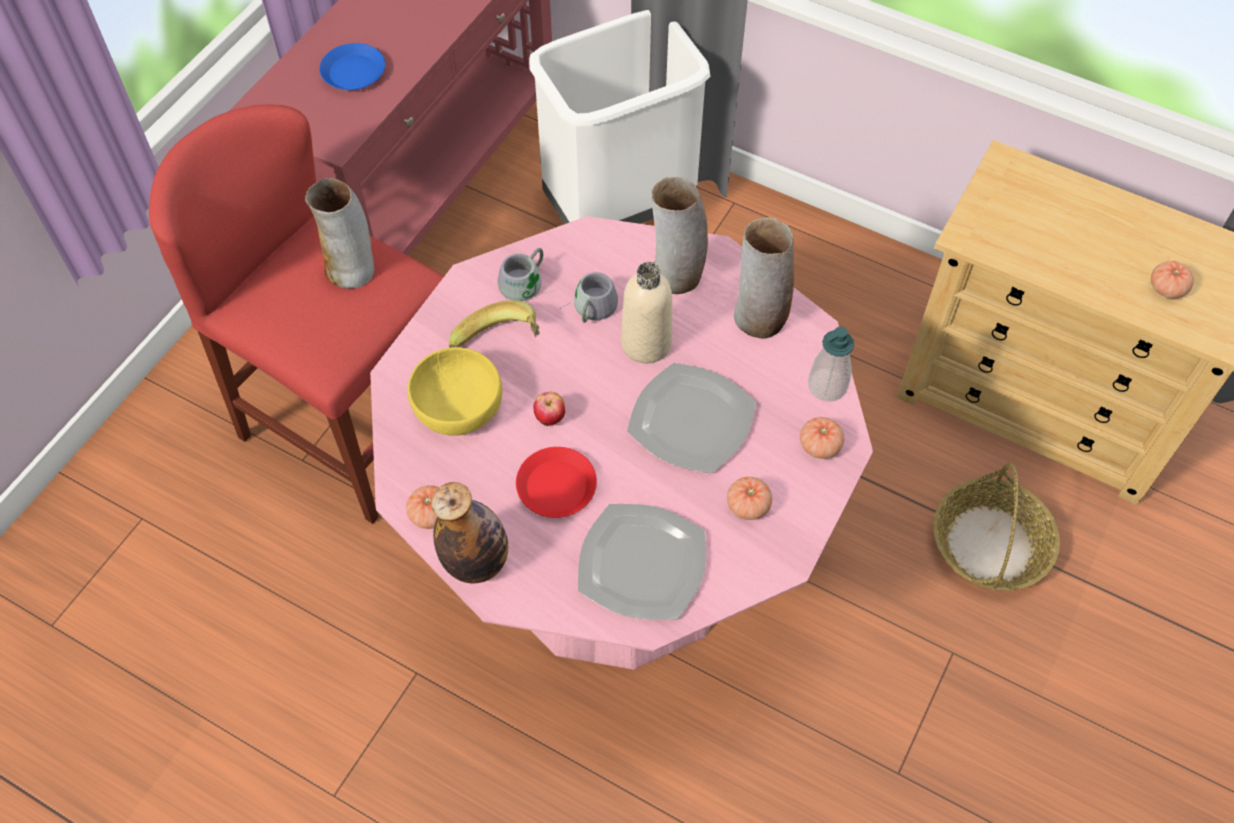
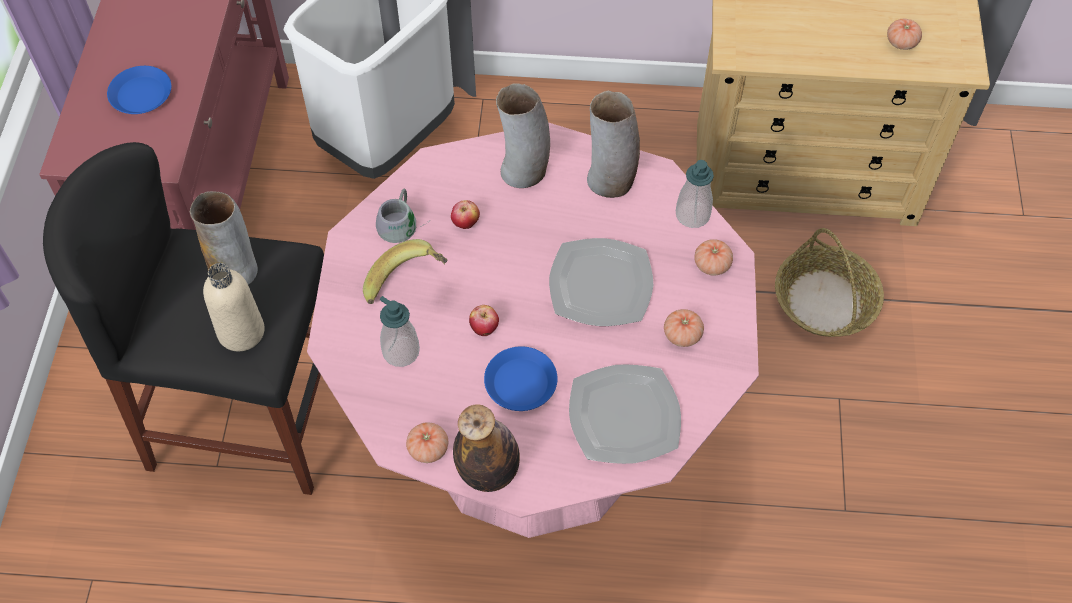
camera: 25 degrees left, 0 degrees up
red stool [149,104,444,524] -> black stool [43,142,324,495]
yellow bowl [407,347,503,436] -> soap dispenser [380,296,420,367]
red plate [516,447,597,518] -> blue plate [484,346,558,411]
grey mug [559,272,618,323] -> apple [451,200,480,229]
beige bottle [621,262,672,363] -> beige bottle moved to [203,263,265,351]

